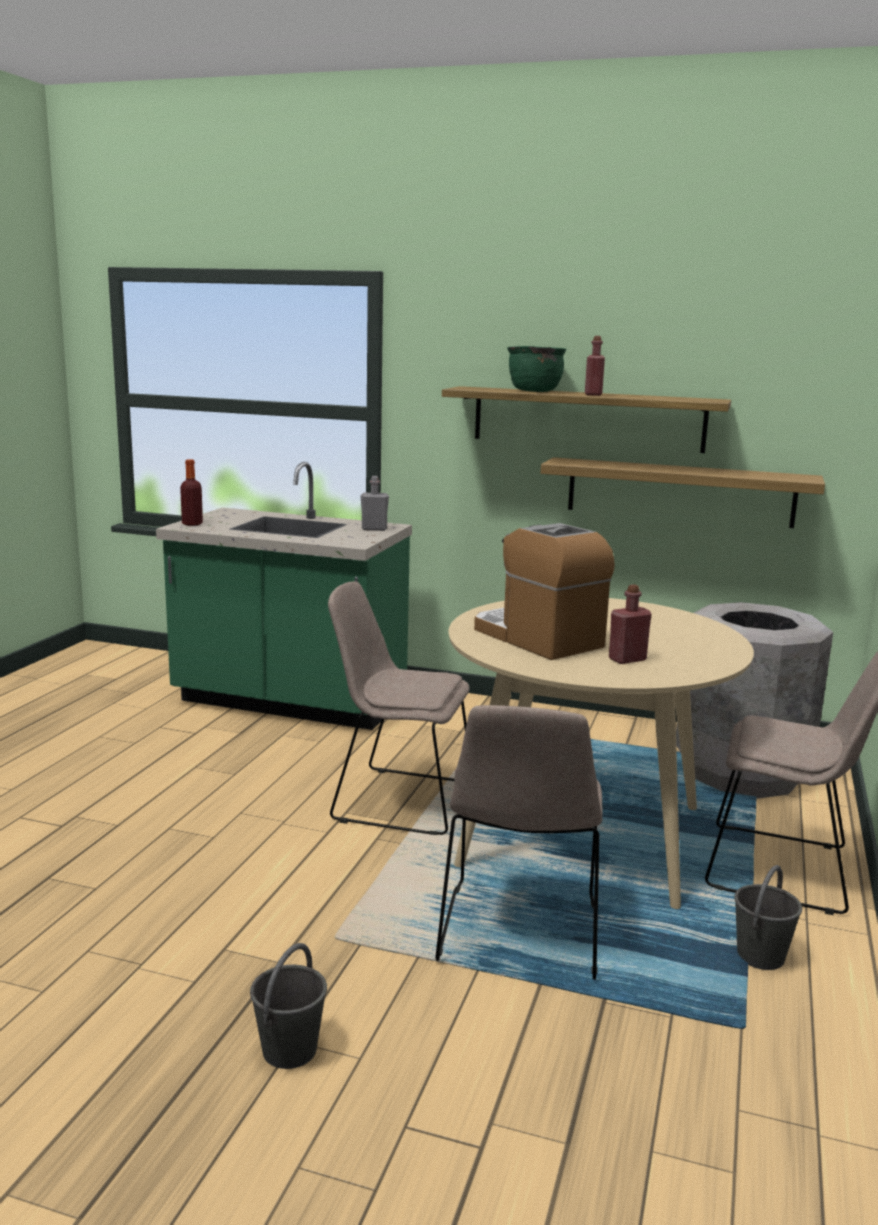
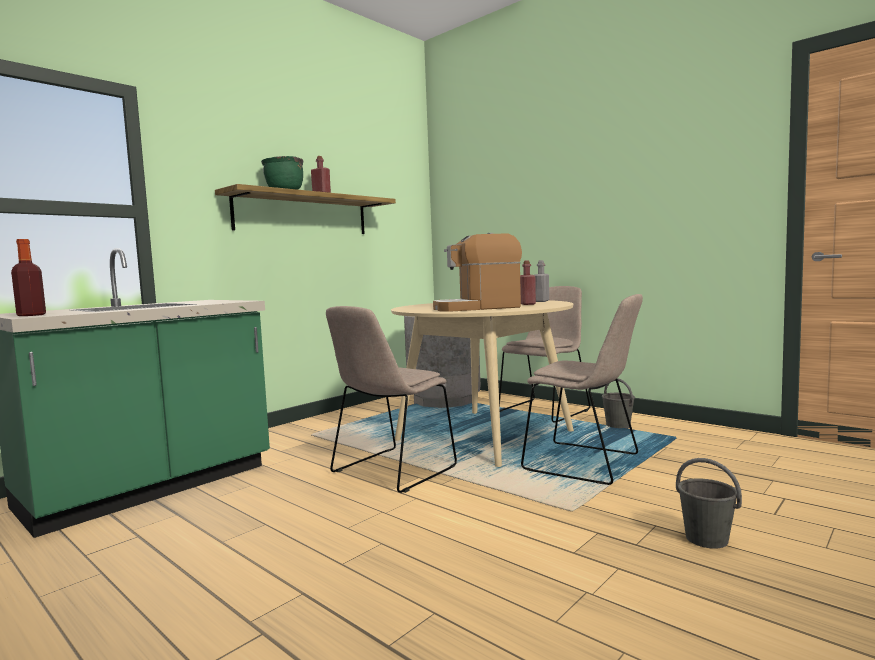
camera: 65 degrees left, 10 degrees down
grey bottle [361,476,389,531] -> grey bottle moved to [534,260,549,302]
shelf [541,457,825,528] -> none

